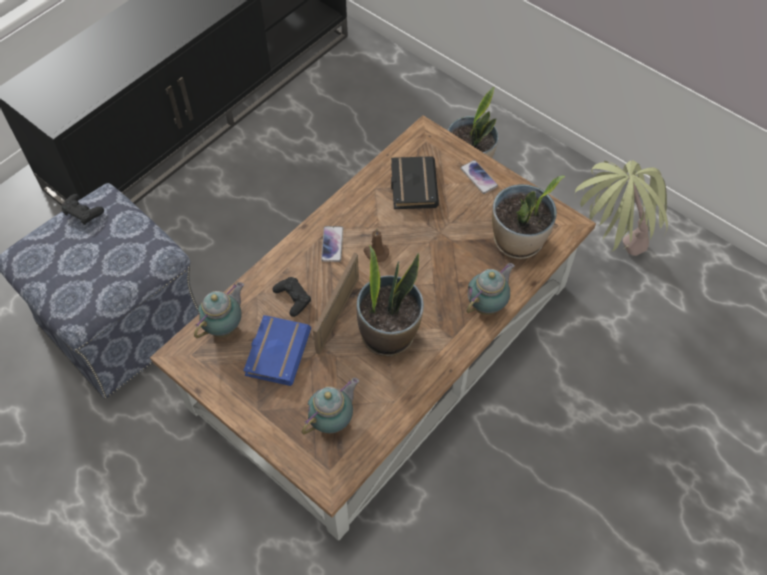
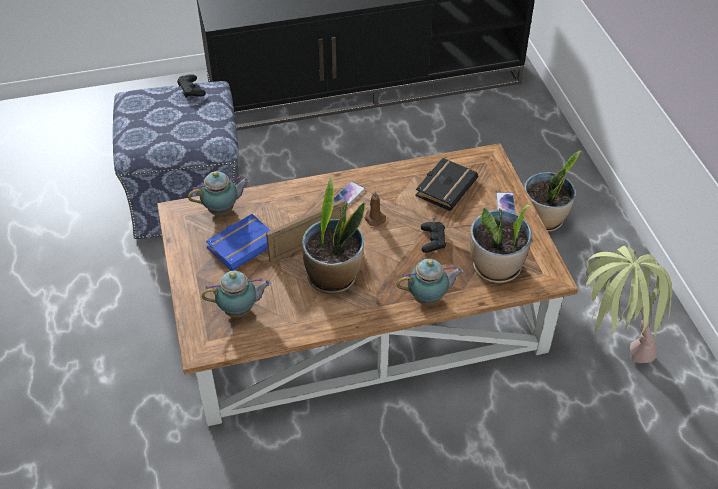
camera: 35 degrees right, 10 degrees down
black game controller [272,277,311,317] -> black game controller moved to [421,222,446,253]

